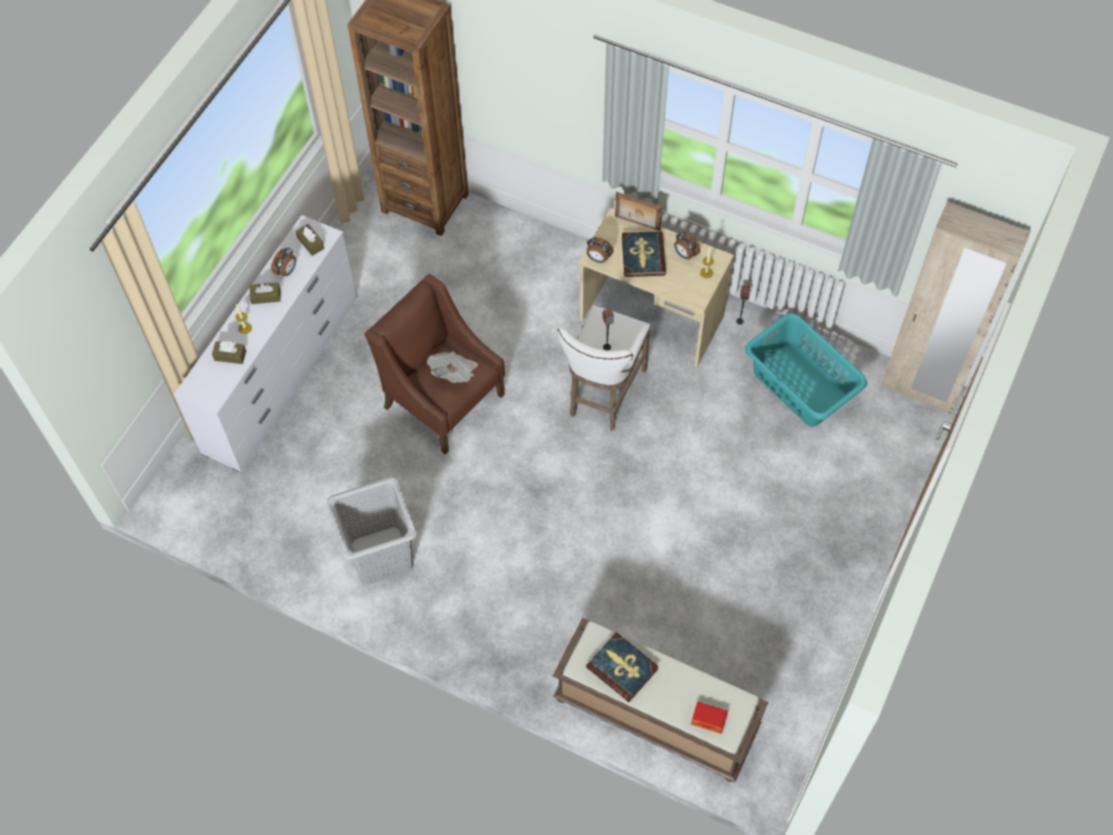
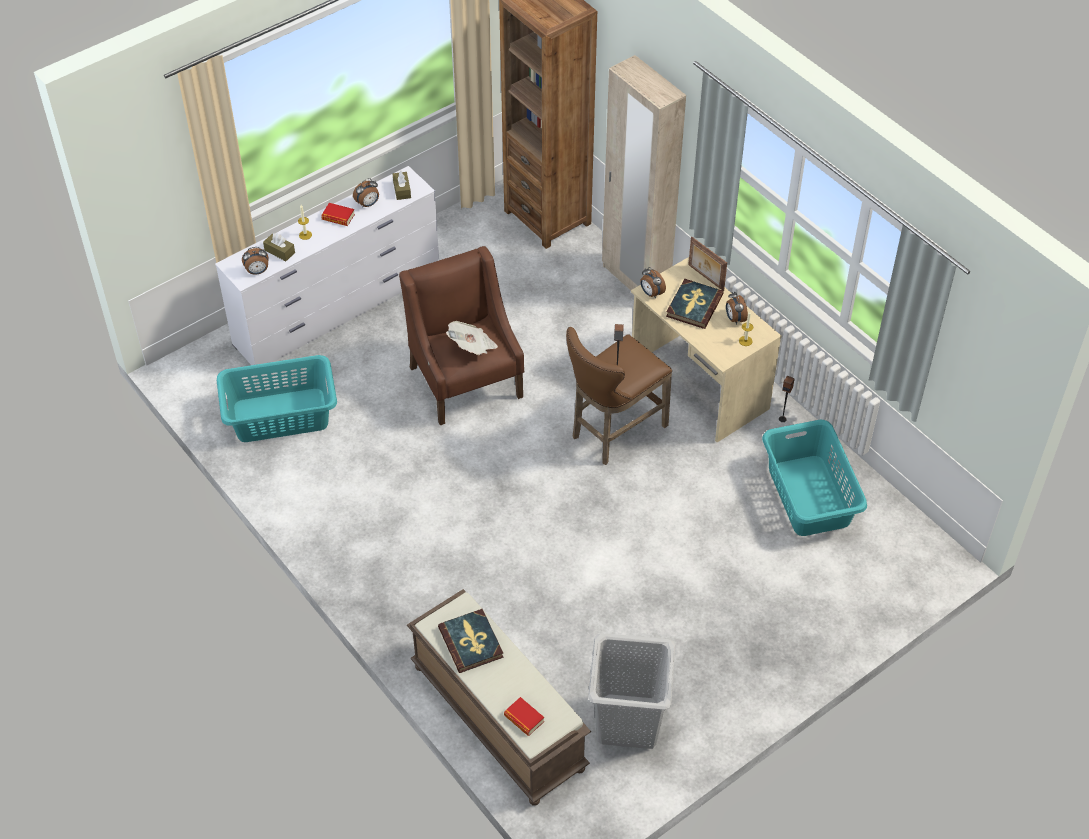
camera: 25 degrees right, 10 degrees down
brown tissue box [250,282,281,304] -> book [321,203,355,226]
grey laundry basket [327,476,416,585] -> grey laundry basket moved to [588,633,675,749]
white stool [557,305,651,430] -> brown stool [566,327,672,465]
beige wardrobe [881,201,1031,414] -> beige wardrobe moved to [602,55,686,290]
none -> turquoise laundry basket [217,355,337,442]
none -> alarm clock [242,247,269,275]

